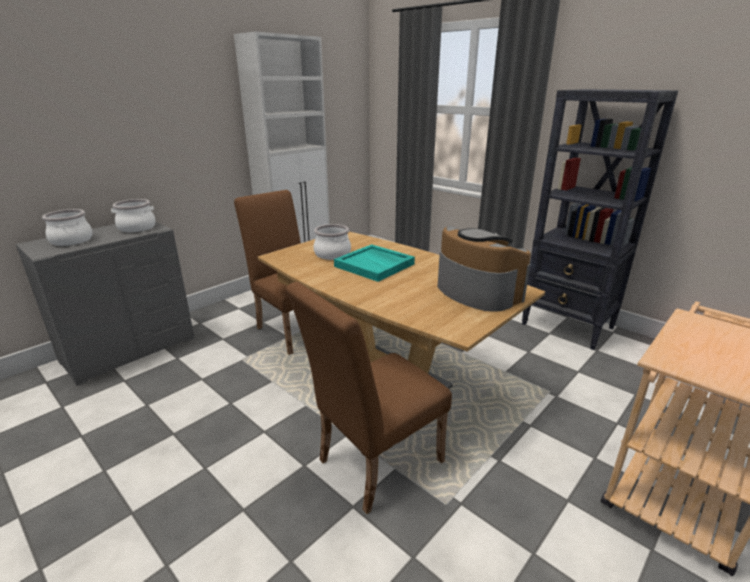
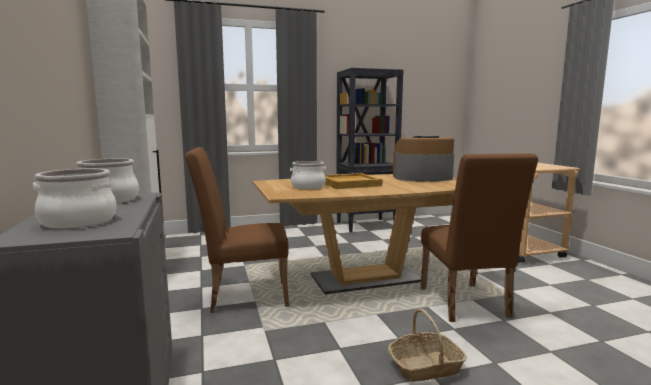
camera: 60 degrees left, 15 degrees down
turquoise tray [334,244,415,282] -> beige tray [325,173,382,189]
none -> basket [388,309,466,382]

